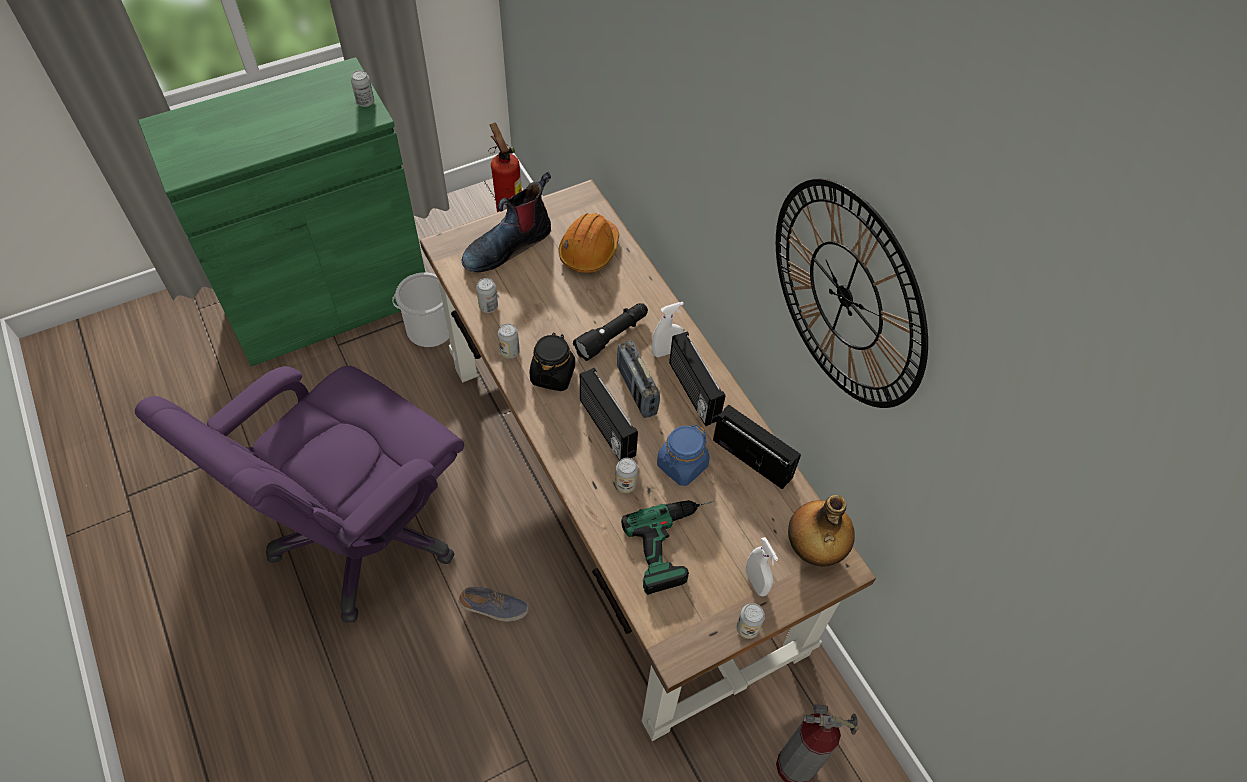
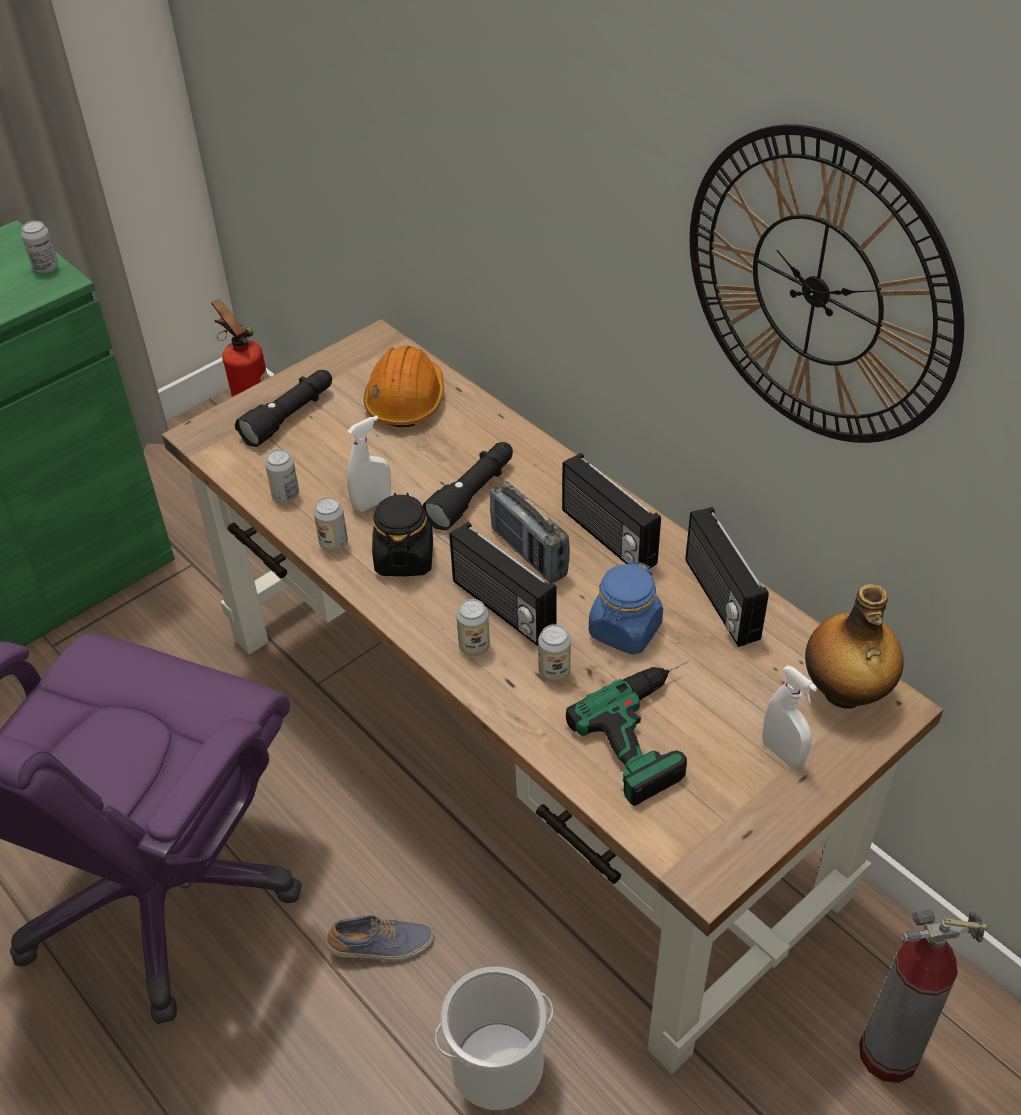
camera: 10 degrees left, 10 degrees down
bucket [392,272,449,347] -> bucket moved to [435,966,553,1110]
boot [462,172,551,272] -> black flashlight [235,370,332,447]
white spray bottle [652,302,684,357] -> white spray bottle moved to [347,415,391,512]
radio [713,404,801,489] -> radio turned 135 degrees counterclockwise [685,507,769,647]
can [736,603,765,639] -> can moved to [456,599,490,656]

